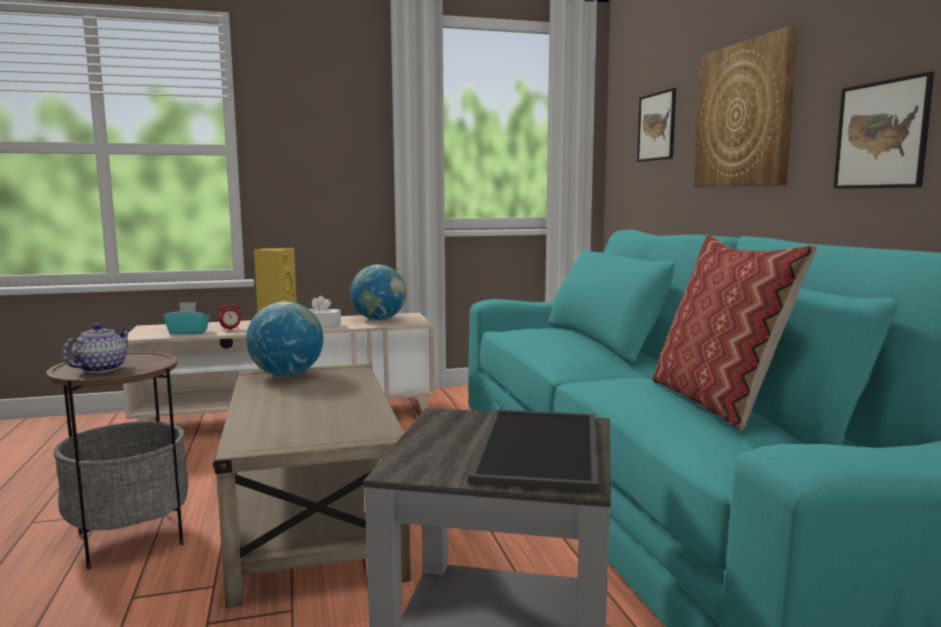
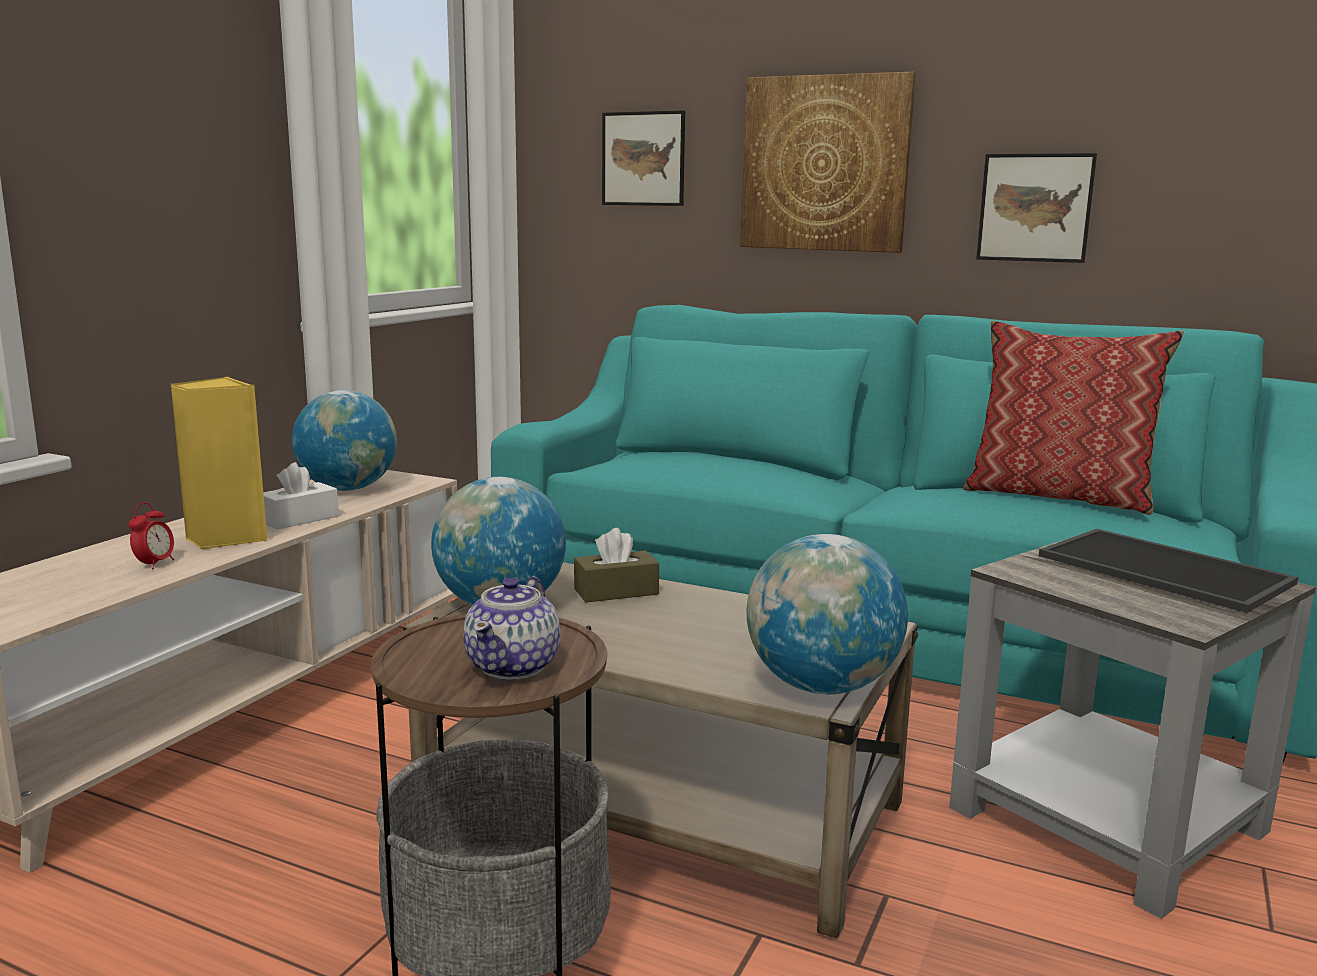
camera: 50 degrees left, 5 degrees up
teapot [63,323,131,373] -> teapot turned 135 degrees counterclockwise [464,576,560,680]
turquoise tissue box [163,302,210,335] -> none
none -> brown tissue box [574,528,659,602]
none -> globe [747,534,908,694]

